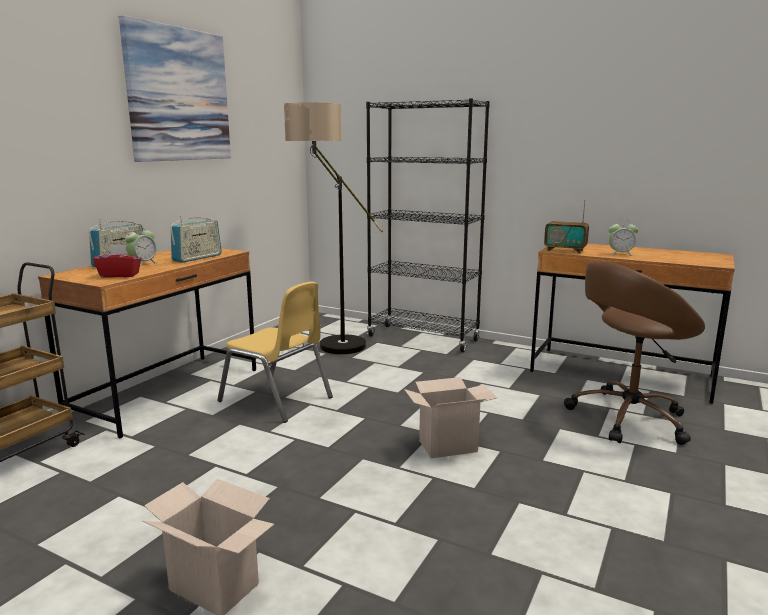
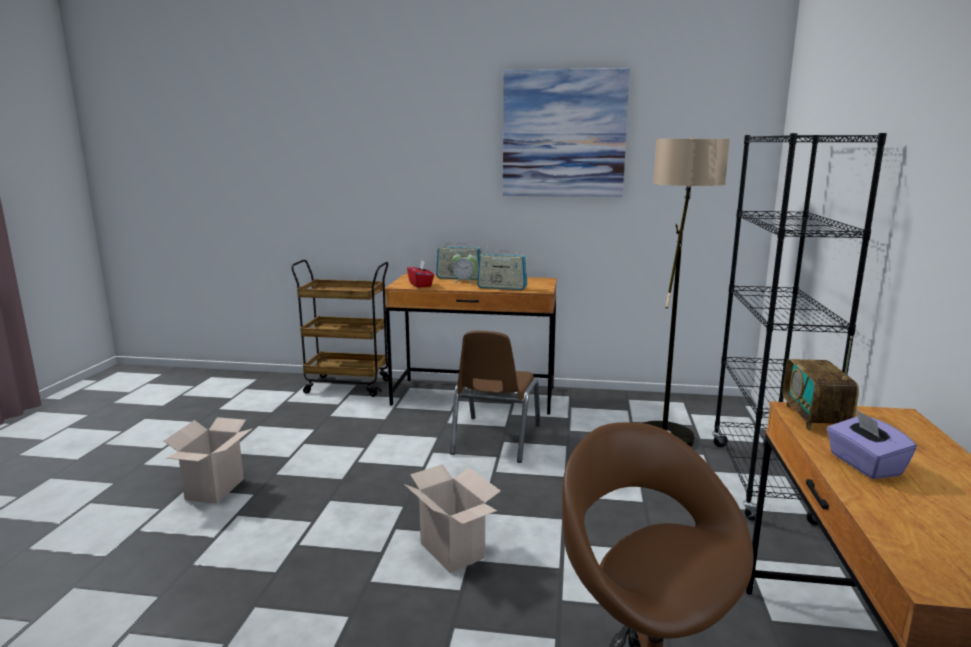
camera: 70 degrees right, 0 degrees up
yellow chair [217,282,333,423] -> brown chair [450,331,540,463]
alarm clock [608,221,638,256] -> purple tissue box [826,409,917,479]

